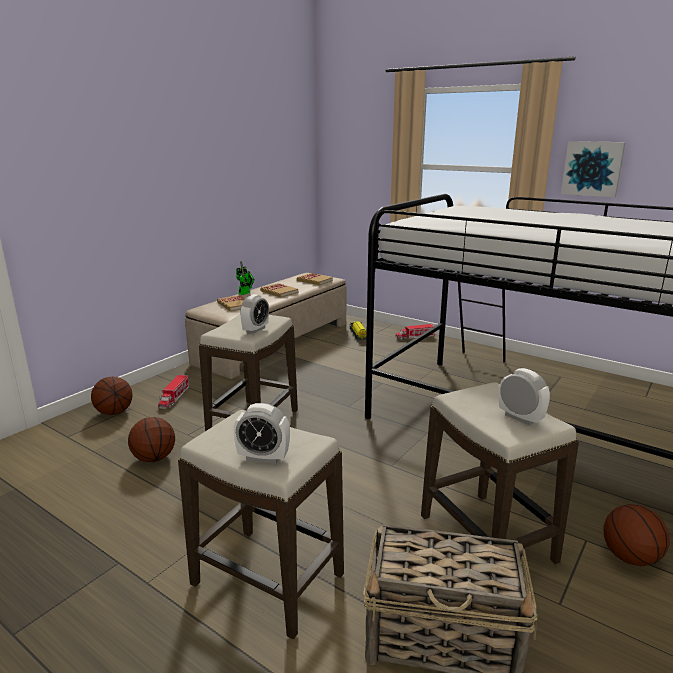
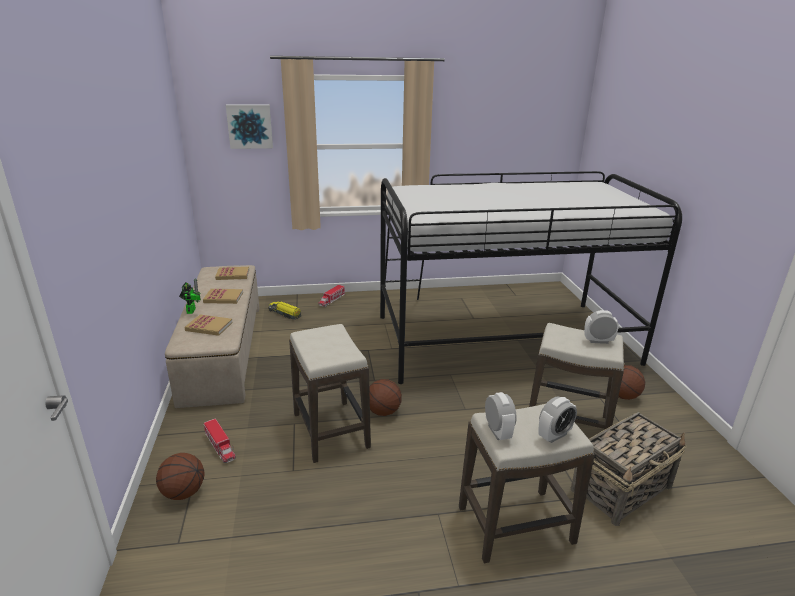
camera: 45 degrees left, 5 degrees up
basketball [128,417,175,462] -> basketball moved to [369,379,402,416]
alarm clock [240,294,269,334] -> alarm clock moved to [485,392,517,440]
picture [561,141,626,197] -> picture moved to [226,104,273,149]

